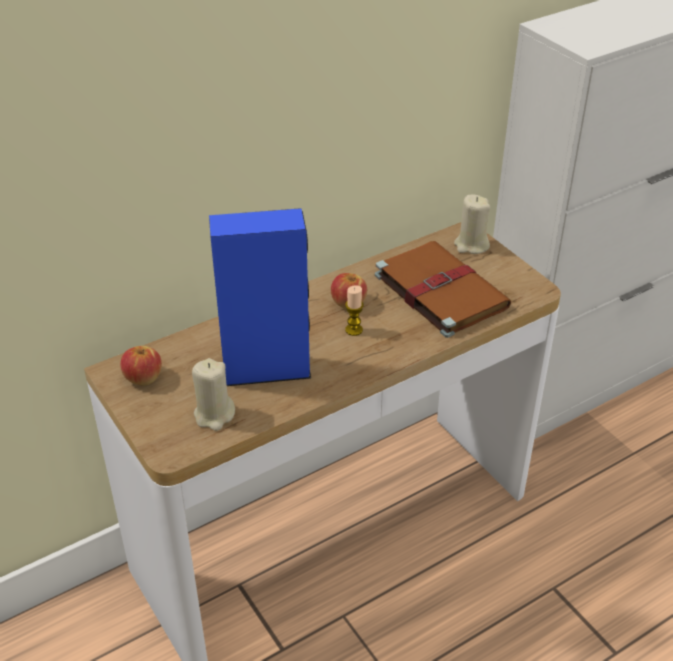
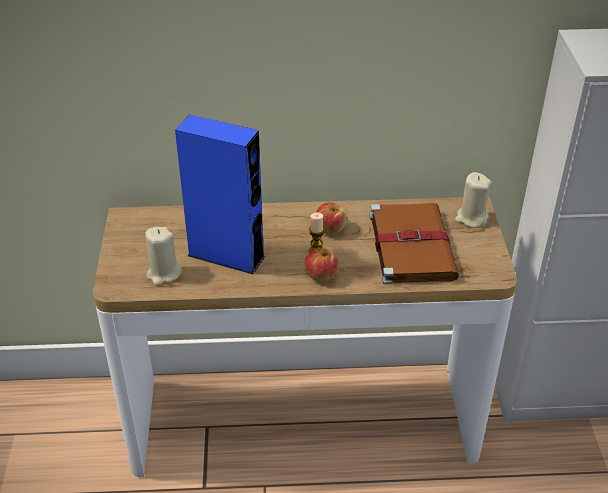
camera: 30 degrees right, 0 degrees up
apple [120,346,162,385] -> apple moved to [305,248,339,282]

